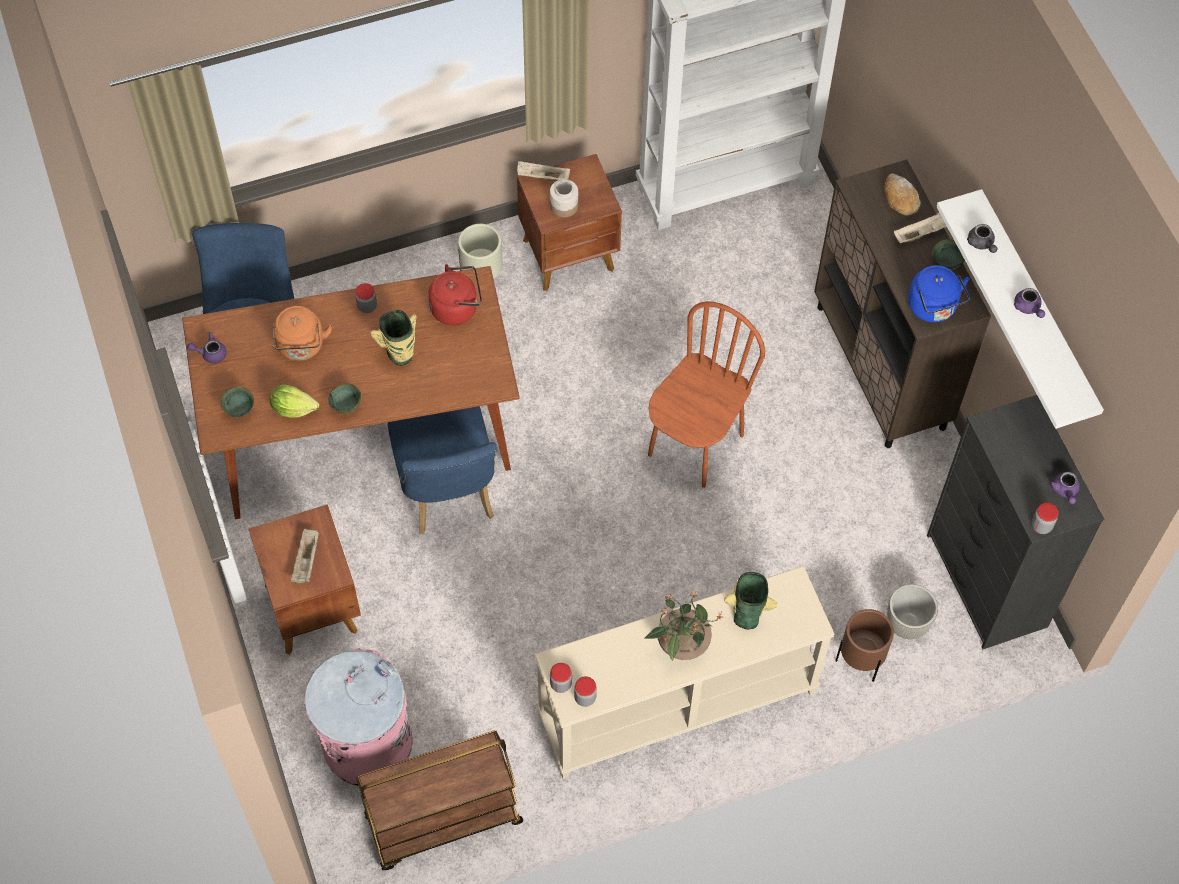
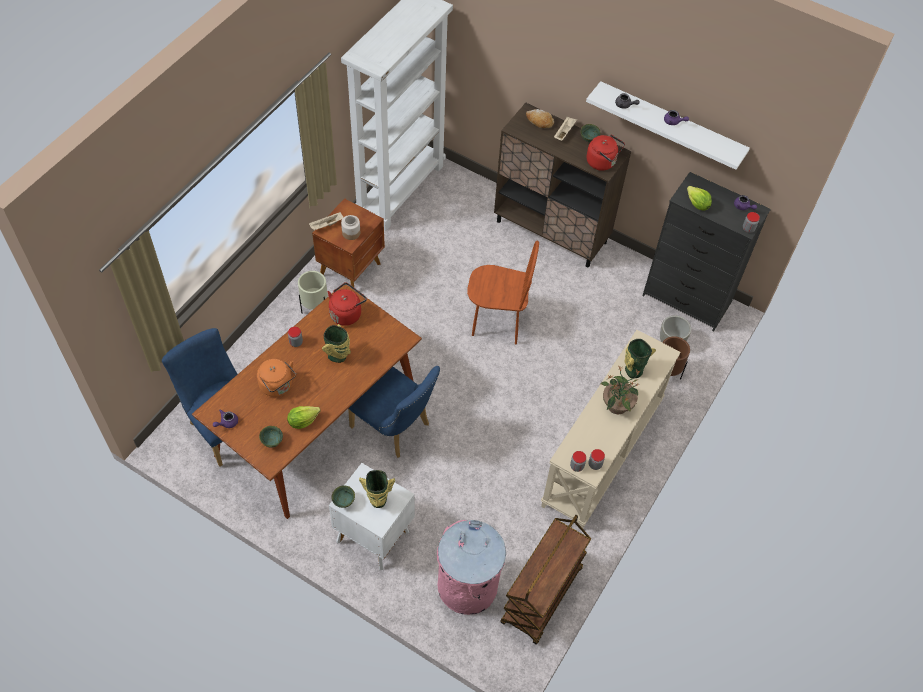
camera: 40 degrees left, 5 degrees down
brown nightstand [249,504,361,655] -> white nightstand [329,463,415,570]
beige tray [291,529,319,583] -> vase [359,470,395,508]
green bowl [328,383,361,414] -> green bowl moved to [331,486,355,508]
brown chair [648,301,765,488] -> brown chair turned 105 degrees clockwise [467,241,539,344]
blue kettle [908,265,970,322] -> red kettle [586,134,625,171]
none -> lettuce [687,186,712,211]

